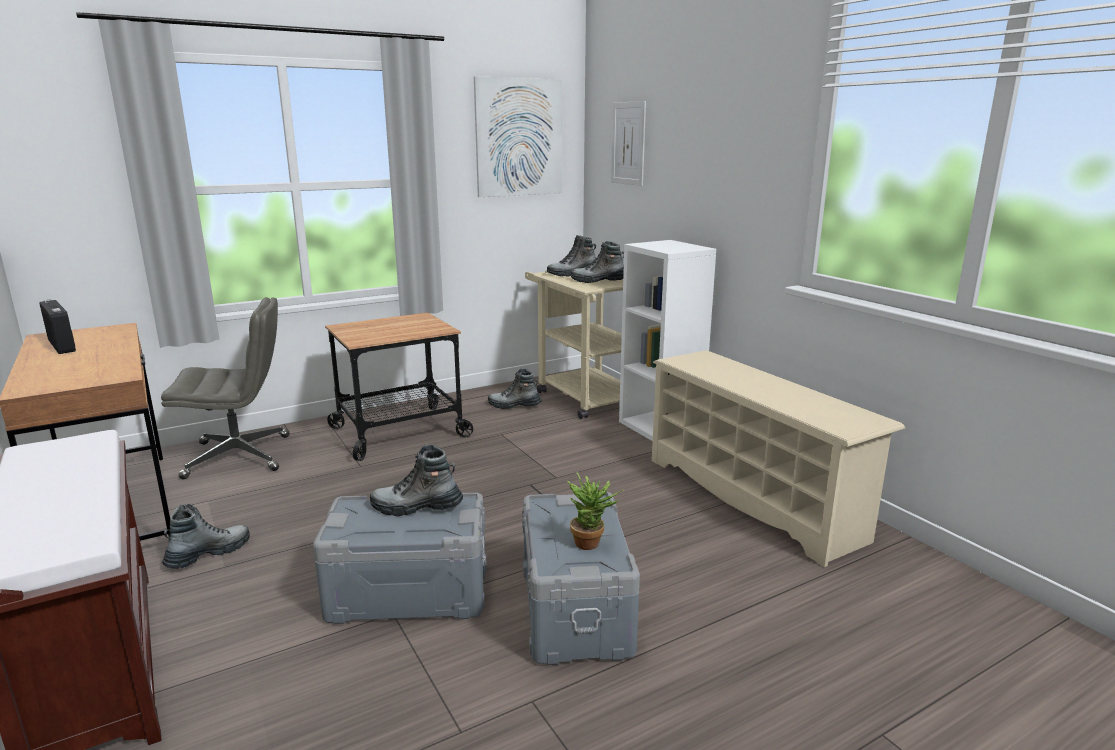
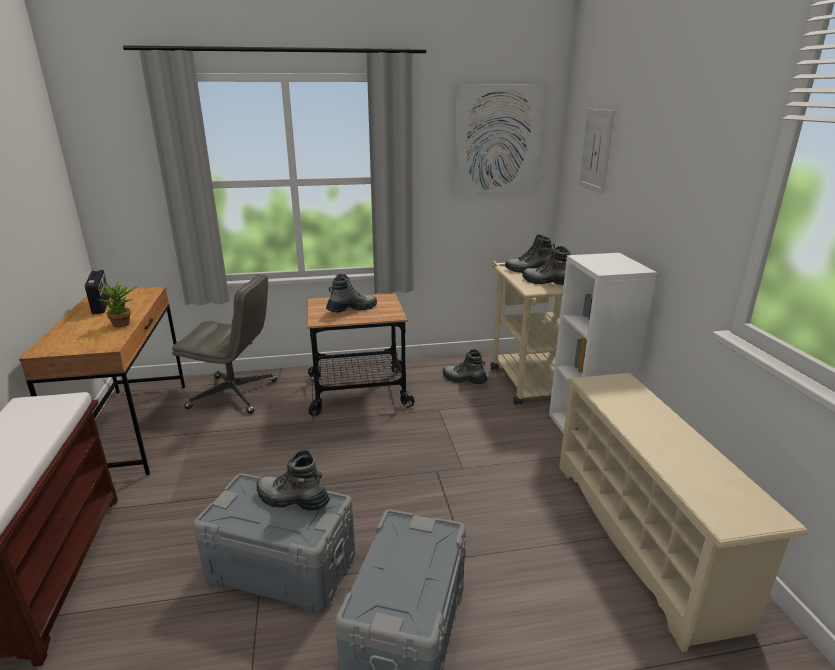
camera: 20 degrees right, 5 degrees up
boot [162,504,250,569] -> boot moved to [325,274,377,313]
potted plant [567,473,623,550] -> potted plant moved to [98,279,136,327]

